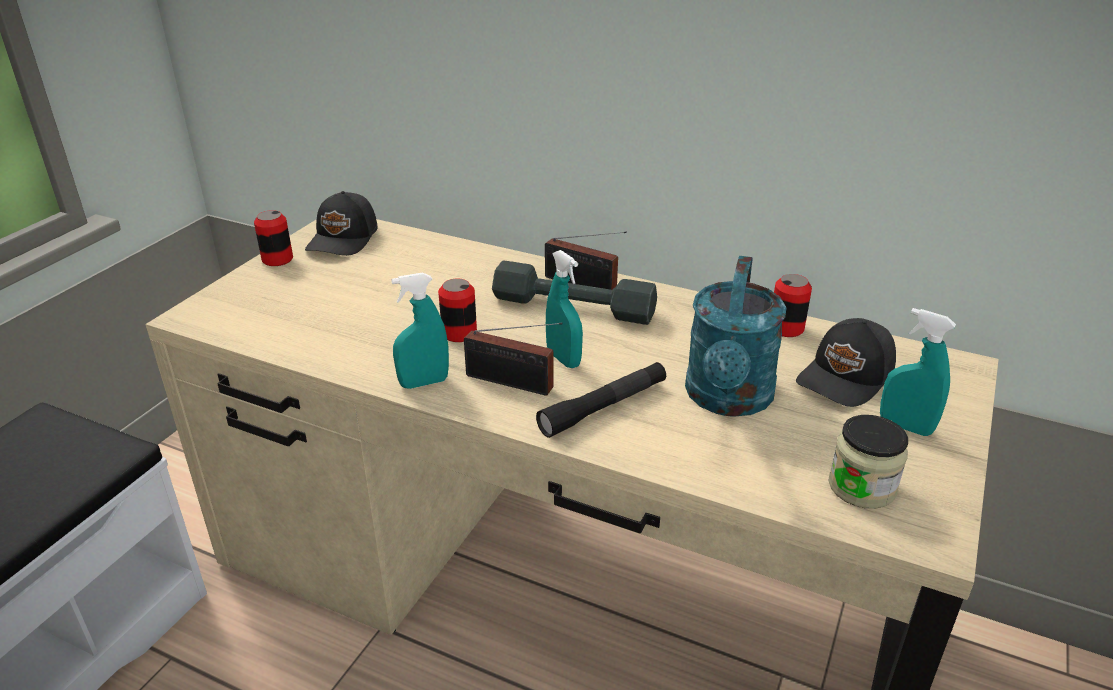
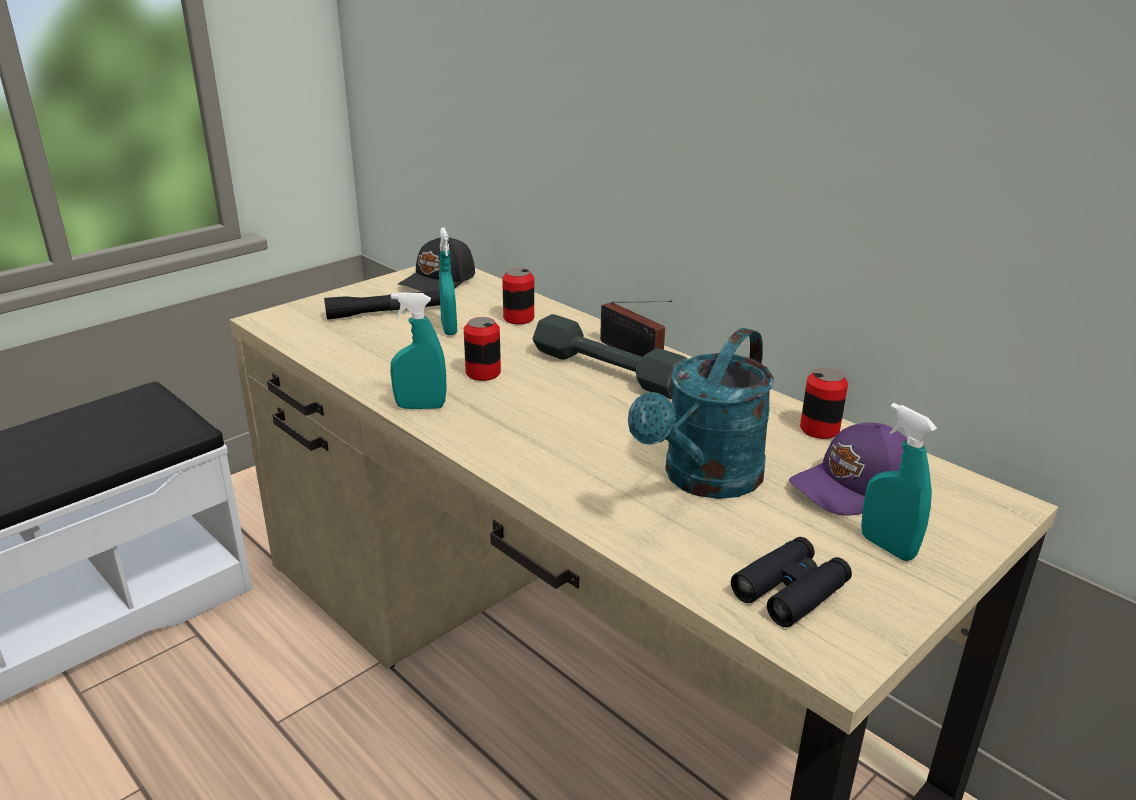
camera: 20 degrees right, 5 degrees down
can [254,210,293,266] -> can moved to [502,268,534,324]
radio [464,323,563,396] -> none
black flashlight [536,362,666,438] -> black flashlight moved to [324,290,440,320]
turquoise spray bottle [546,250,583,368] -> turquoise spray bottle moved to [439,228,457,335]
black cap [796,318,896,407] -> purple cap [789,422,907,516]
jar [828,415,908,509] -> black binoculars [731,537,852,627]

